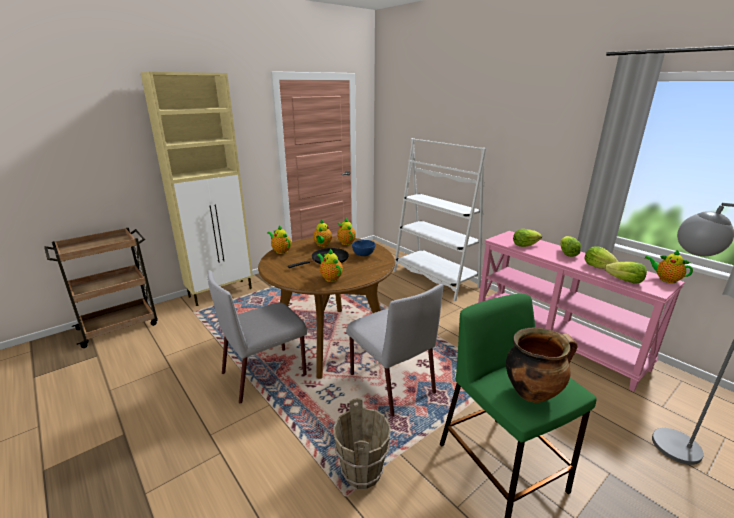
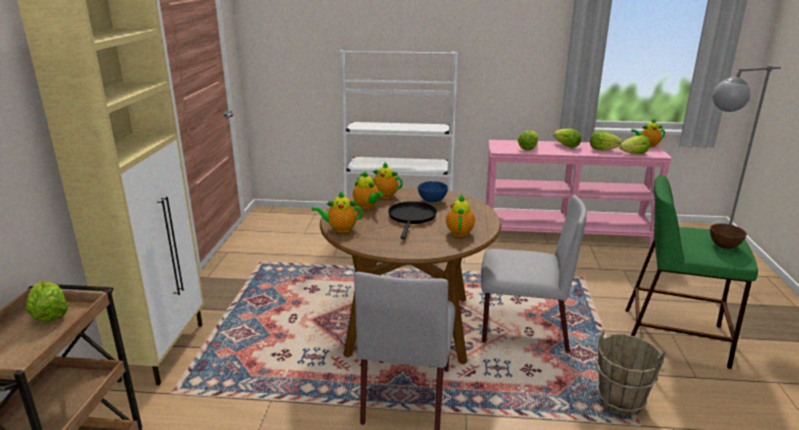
camera: 45 degrees left, 0 degrees up
teapot [317,249,343,282] -> teapot turned 90 degrees clockwise [446,195,475,237]
cooking pot [506,328,577,403] -> brown bowl [710,224,747,249]
none -> lettuce [26,281,68,322]

